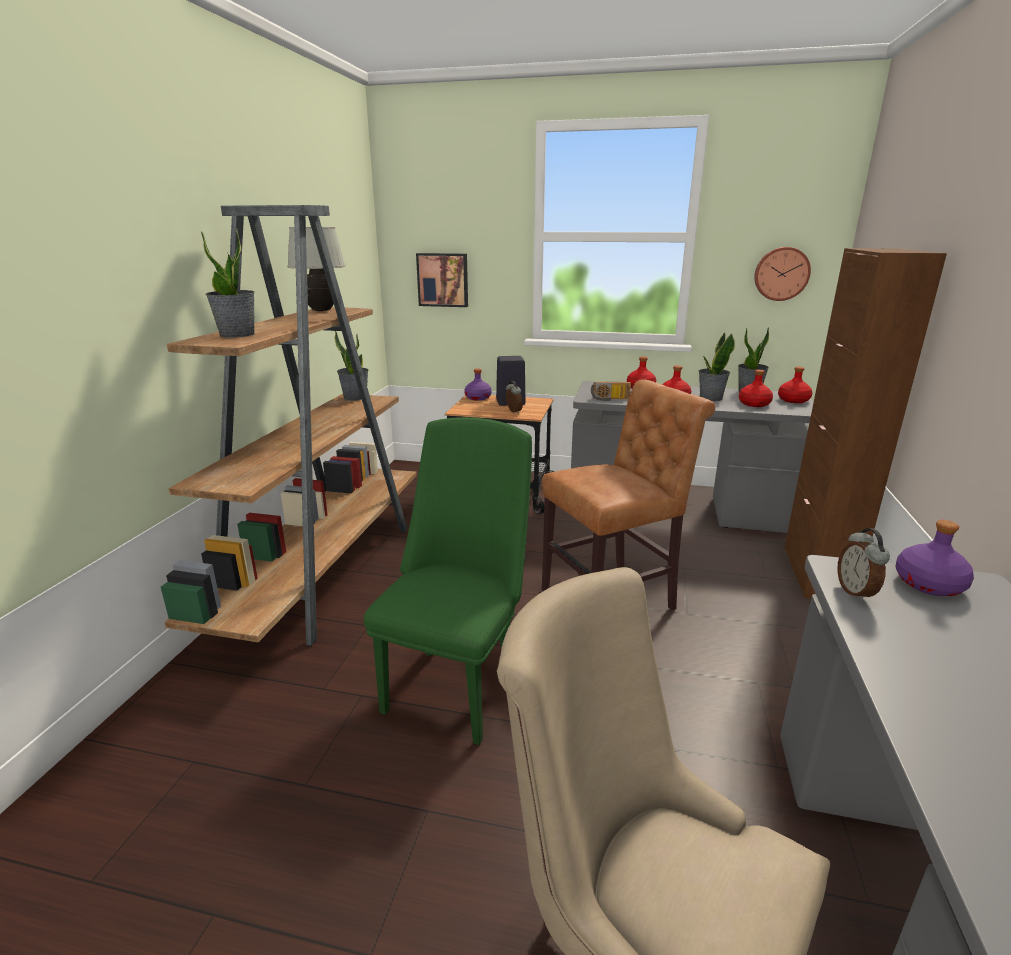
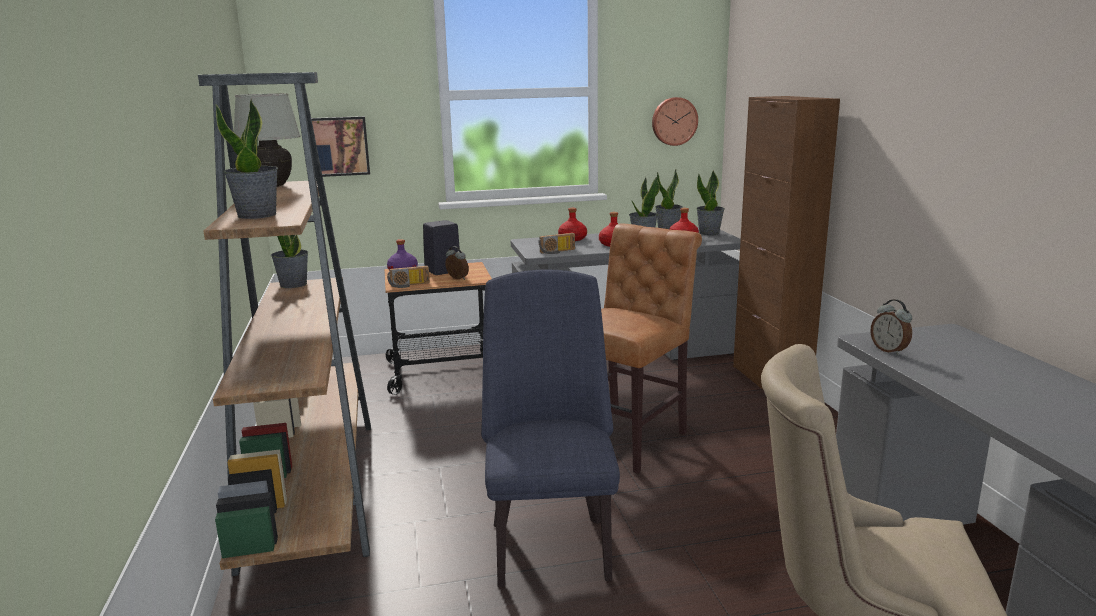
camera: 25 degrees left, 5 degrees down
green chair [364,417,532,745] -> blue chair [481,270,620,587]
red bottle [778,367,812,403] -> potted plant [696,170,725,235]
purple bottle [895,520,974,596] -> none
none -> radio [387,266,430,288]

